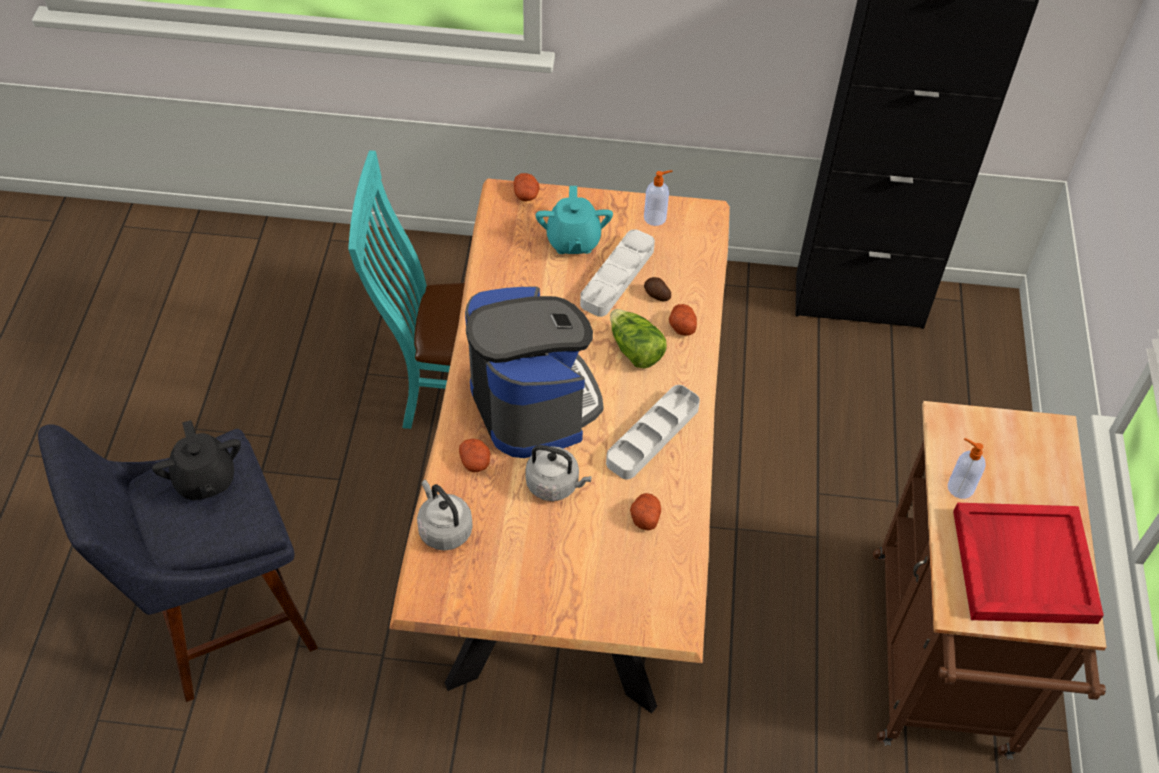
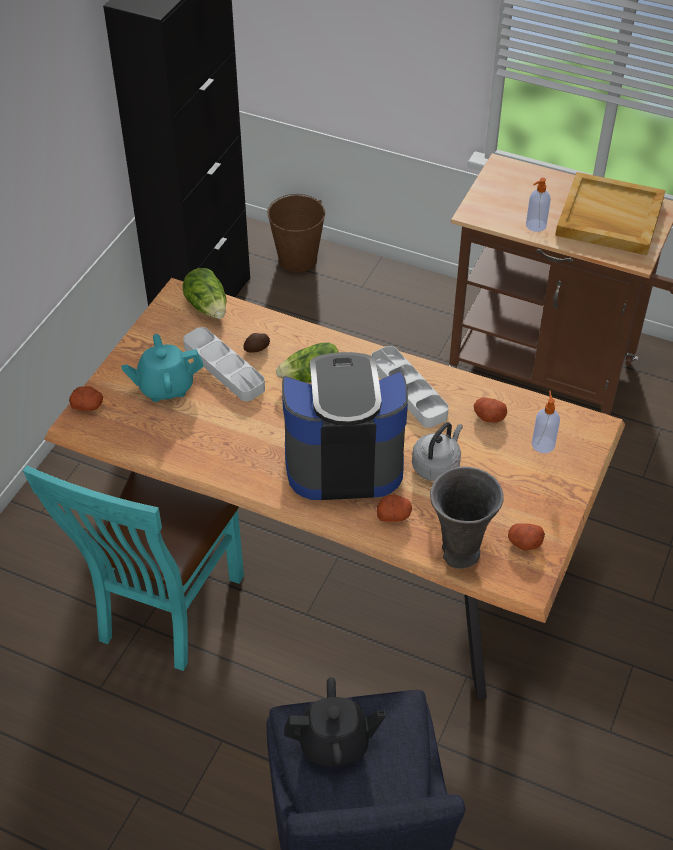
camera: 70 degrees left, 5 degrees down
grey kettle [417,480,473,551] -> grey vase [430,466,504,569]
turquoise teapot [536,186,613,254] -> turquoise teapot turned 150 degrees clockwise [121,334,204,402]
soap dispenser [644,170,672,226] -> soap dispenser moved to [532,390,560,453]
potato [669,304,697,336] -> potato moved to [508,523,545,550]
red tray [953,503,1104,624] -> beige tray [555,172,665,255]
none -> lettuce [182,268,226,319]
none -> brown bucket [267,194,325,273]

